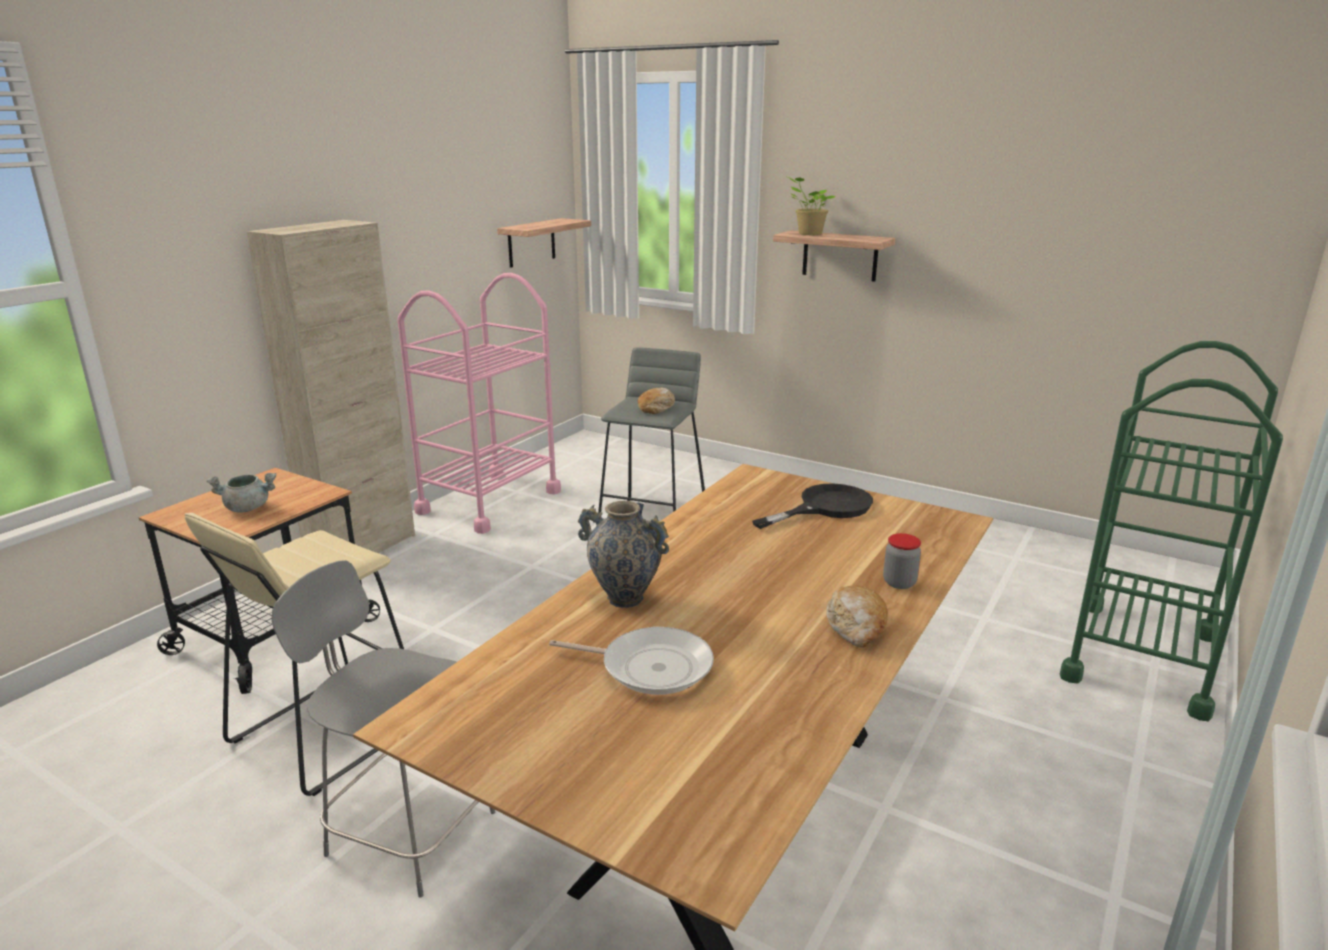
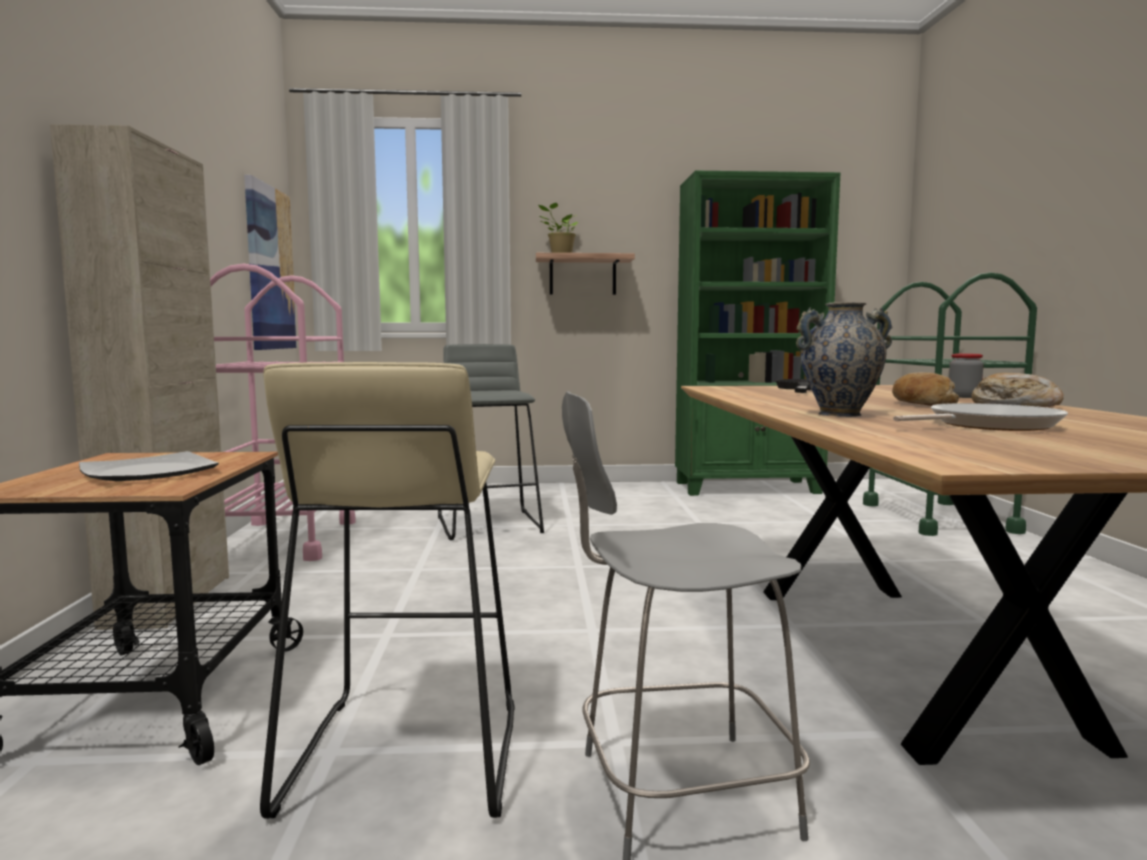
camera: 35 degrees left, 15 degrees down
grey cooking pot [207,473,276,513] -> plate [79,451,219,481]
shelf [497,218,591,268] -> picture [244,175,297,350]
bread [638,388,675,414] -> bread moved to [892,372,959,406]
none -> green bookcase [675,171,841,496]

